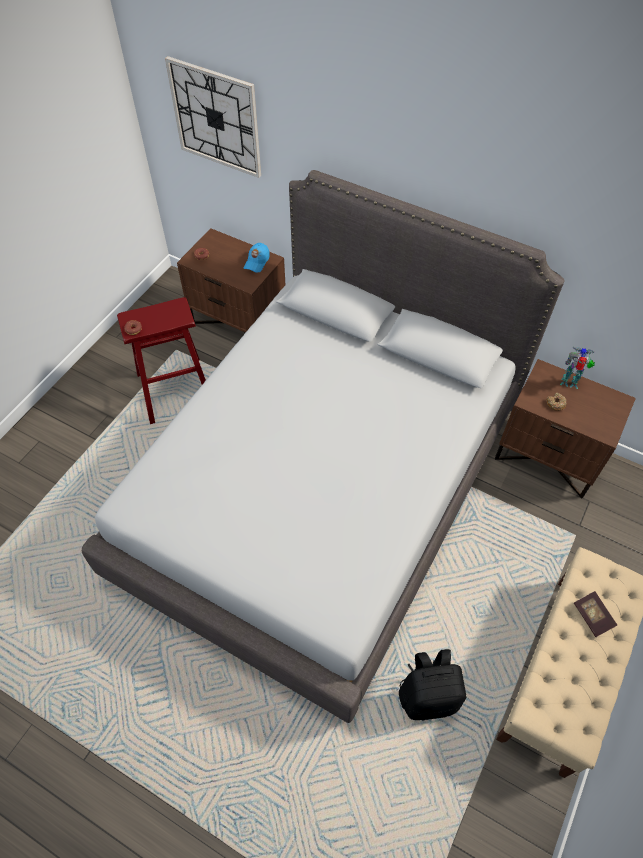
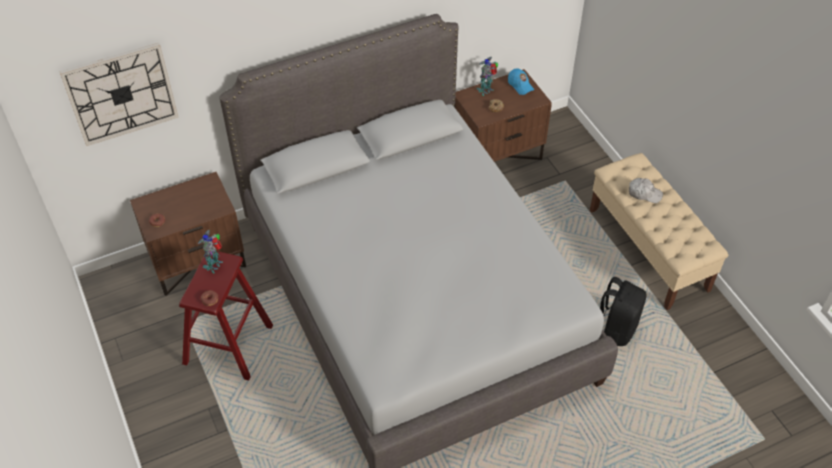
camera: 55 degrees left, 5 degrees down
blue cap [244,243,269,273] -> blue cap moved to [508,68,534,95]
book [574,591,617,637] -> white cap [629,178,663,203]
none -> toy robot [198,230,223,274]

